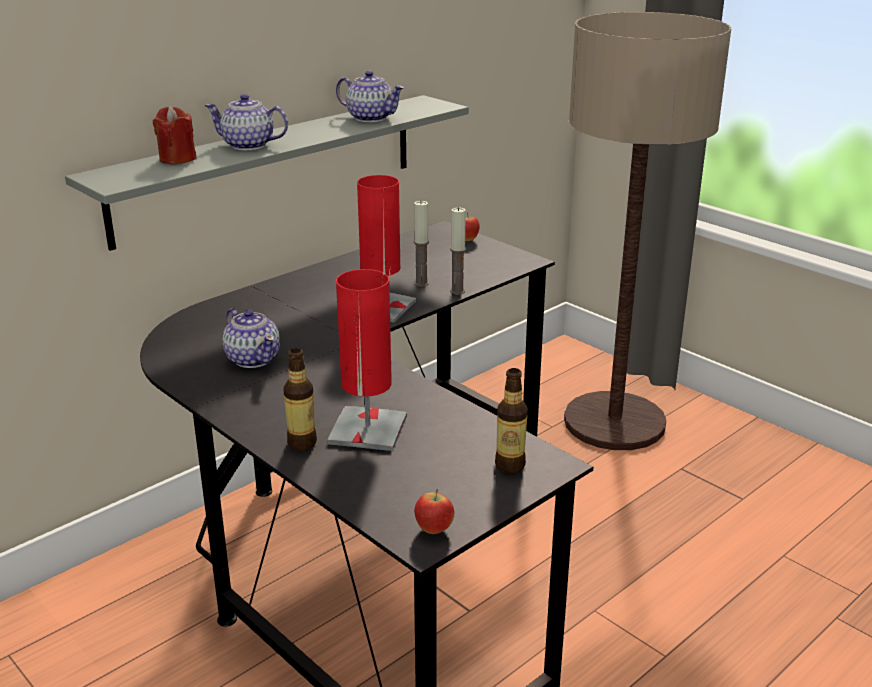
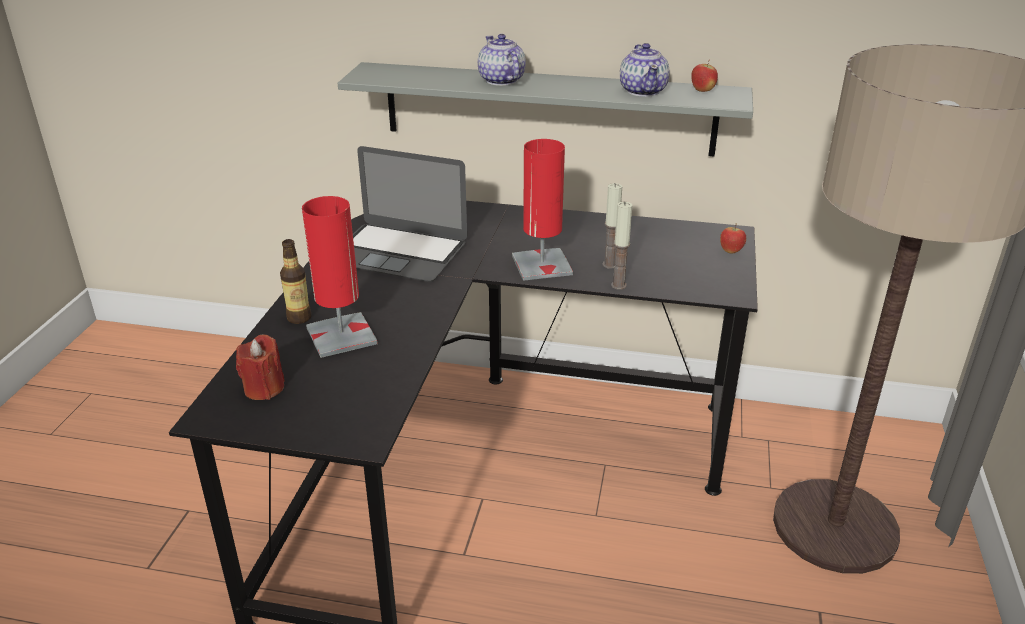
camera: 55 degrees right, 5 degrees up
red candle [153,106,197,164] -> red candle moved to [236,335,284,400]
teapot [223,308,280,368] -> laptop [353,146,467,282]
apple [414,489,454,534] -> apple moved to [691,60,718,92]
bottle [495,368,528,473] -> none

